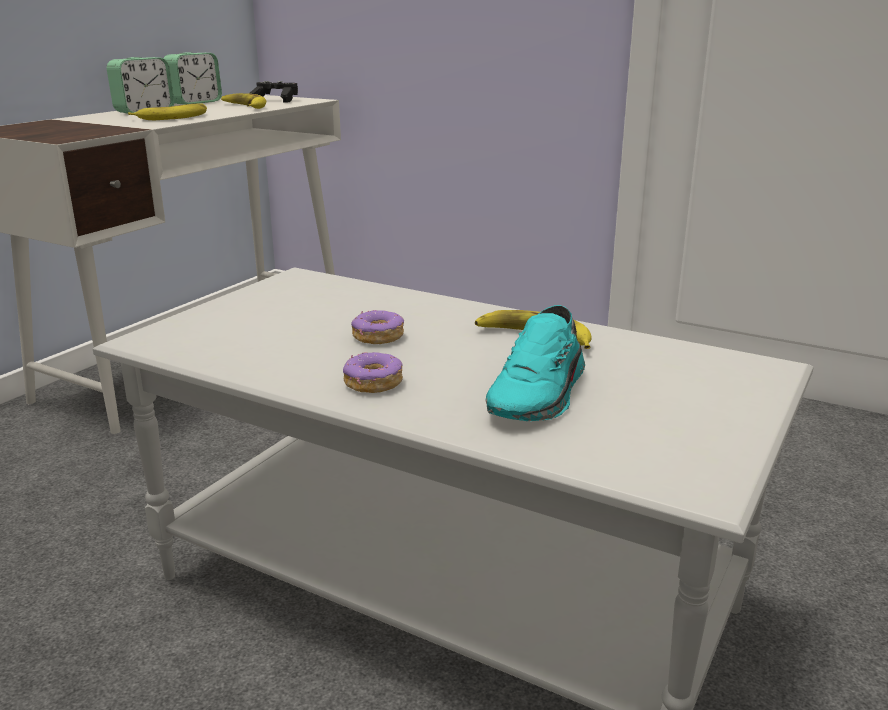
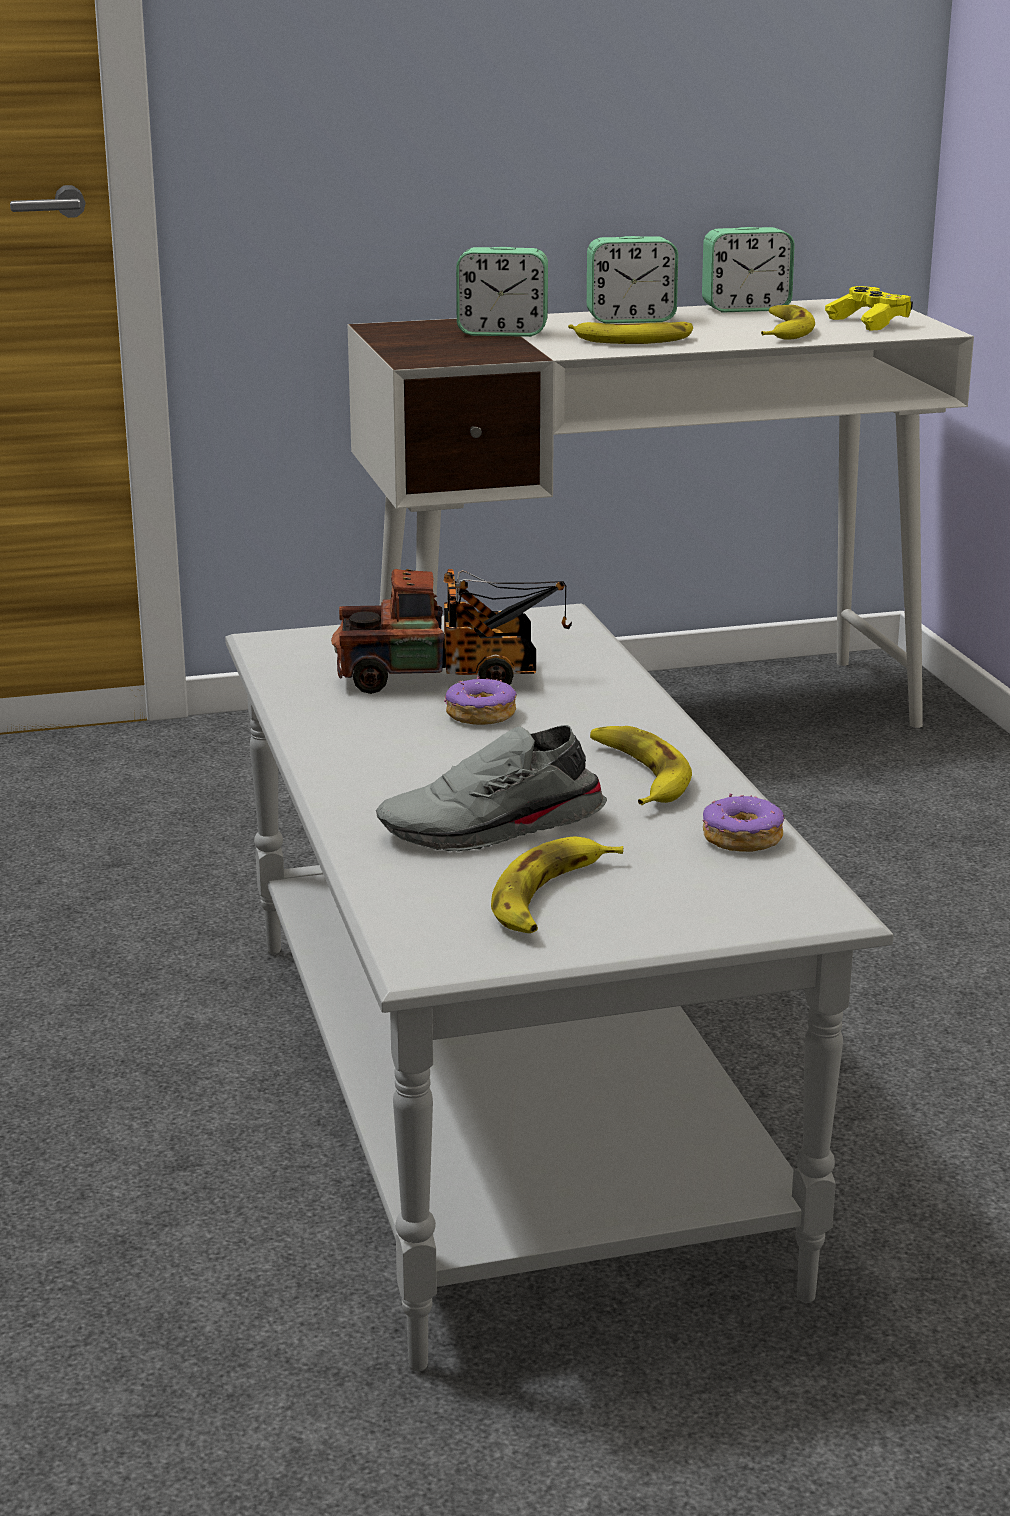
camera: 45 degrees right, 0 degrees up
black game controller [249,81,298,103] -> yellow game controller [825,286,913,331]
donut [343,352,403,393] -> donut moved to [703,794,785,852]
turquoise shoe [486,305,585,421] -> grey shoe [376,725,607,852]
none -> toy truck [331,569,572,694]
none -> alarm clock [456,247,548,337]
none -> banana [491,837,623,933]

